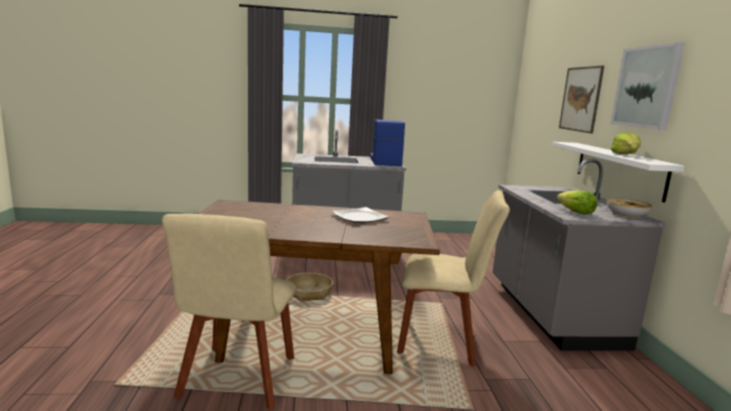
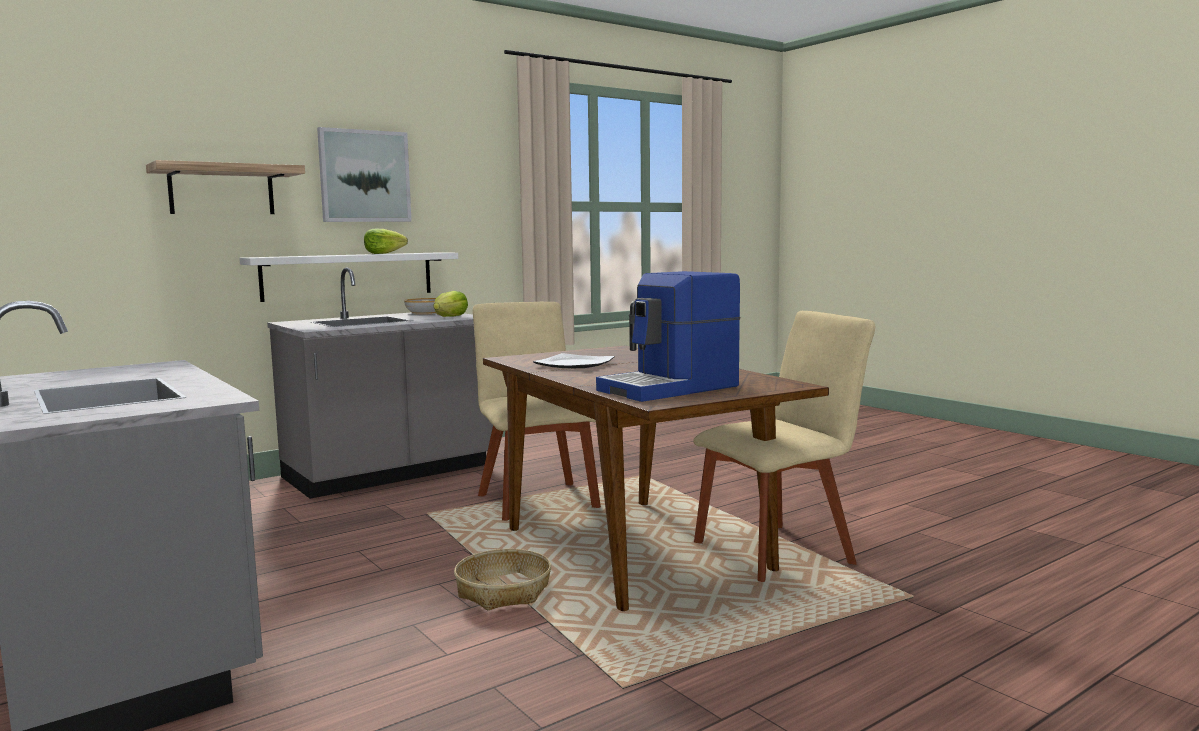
camera: 120 degrees left, 5 degrees down
coffee machine [370,119,405,166] -> coffee machine moved to [596,271,740,402]
picture [559,66,604,134] -> shelf [146,160,305,214]

